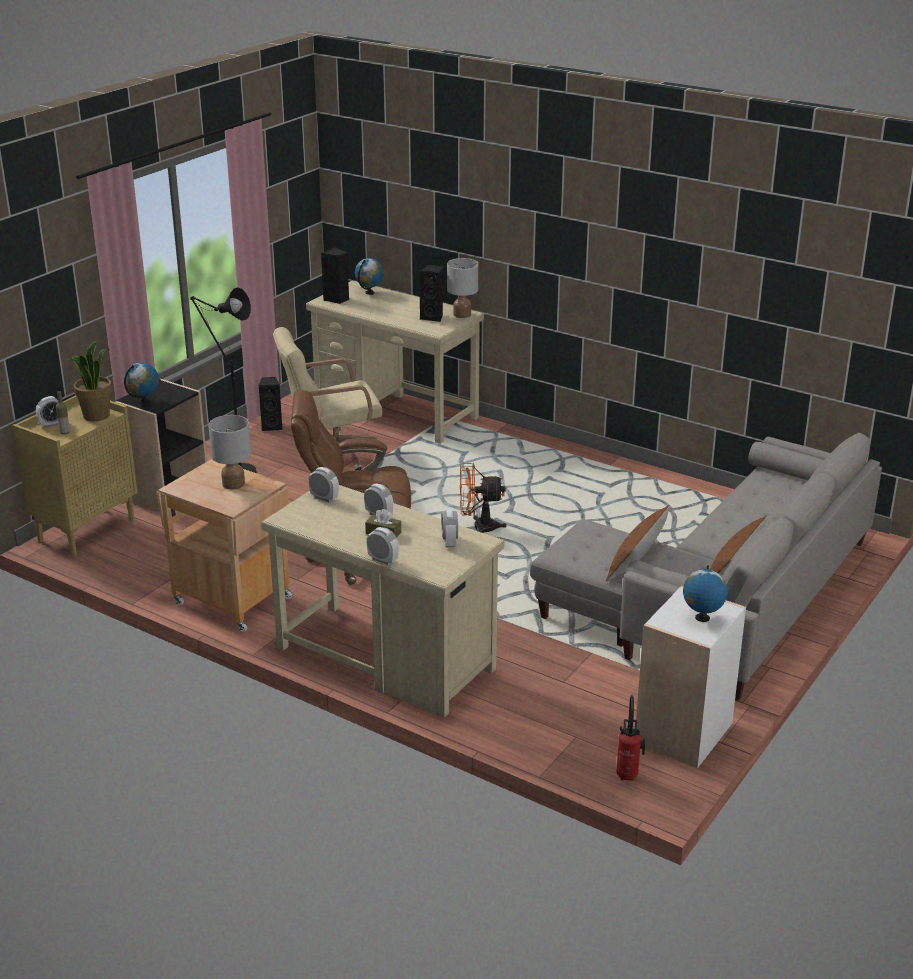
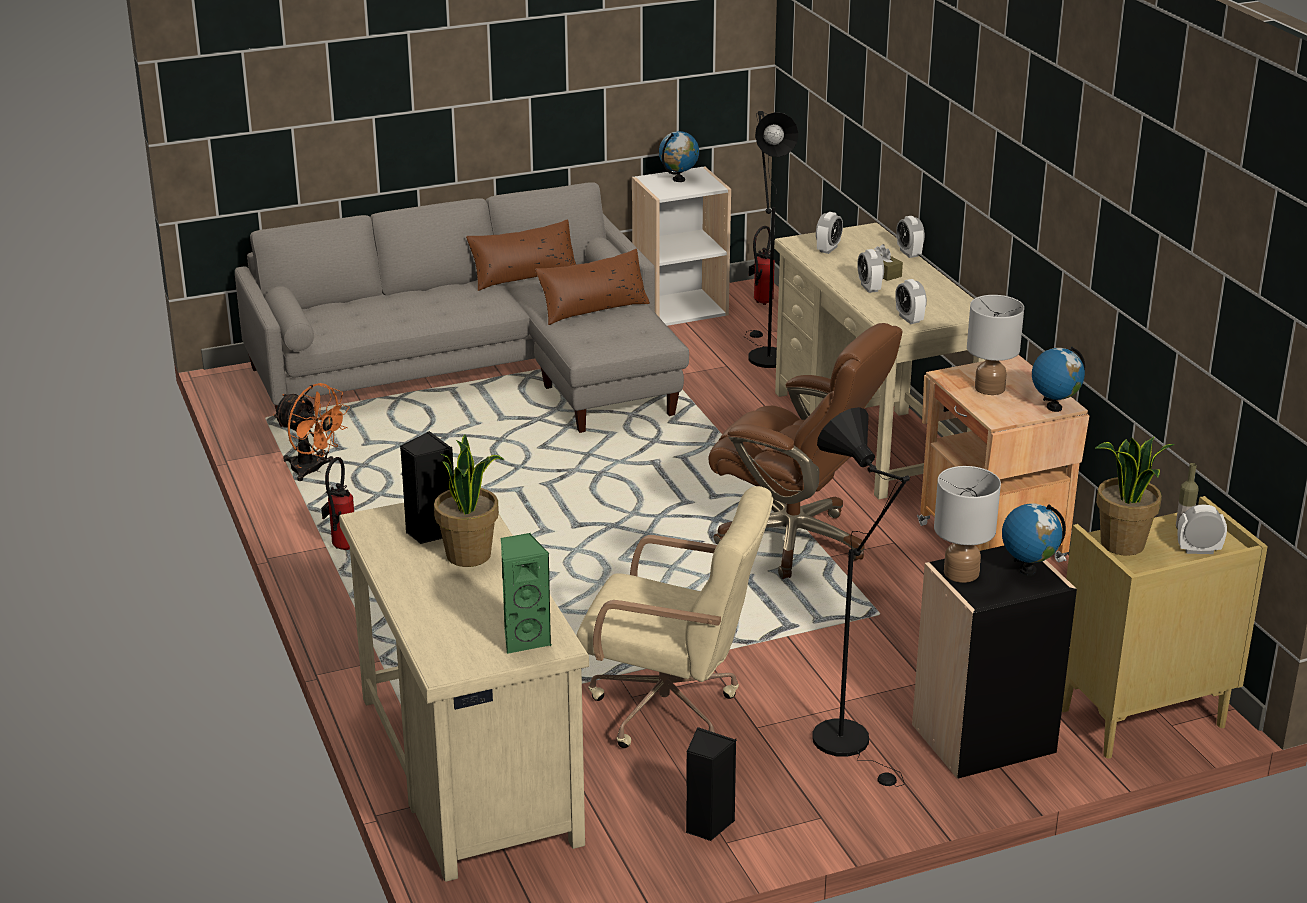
camera: 145 degrees left, 0 degrees up
black speaker [321,247,349,304] -> green speaker [501,533,552,654]
globe [355,258,384,295] -> globe moved to [1032,346,1085,412]
grey table lamp [447,258,478,318] -> grey table lamp moved to [934,466,1001,583]
orange fan [460,463,507,533] -> orange fan moved to [273,383,350,481]
none -> fire extinguisher [321,457,354,550]
none -> potted plant [434,434,504,567]
none -> black floor lamp [744,111,799,368]

